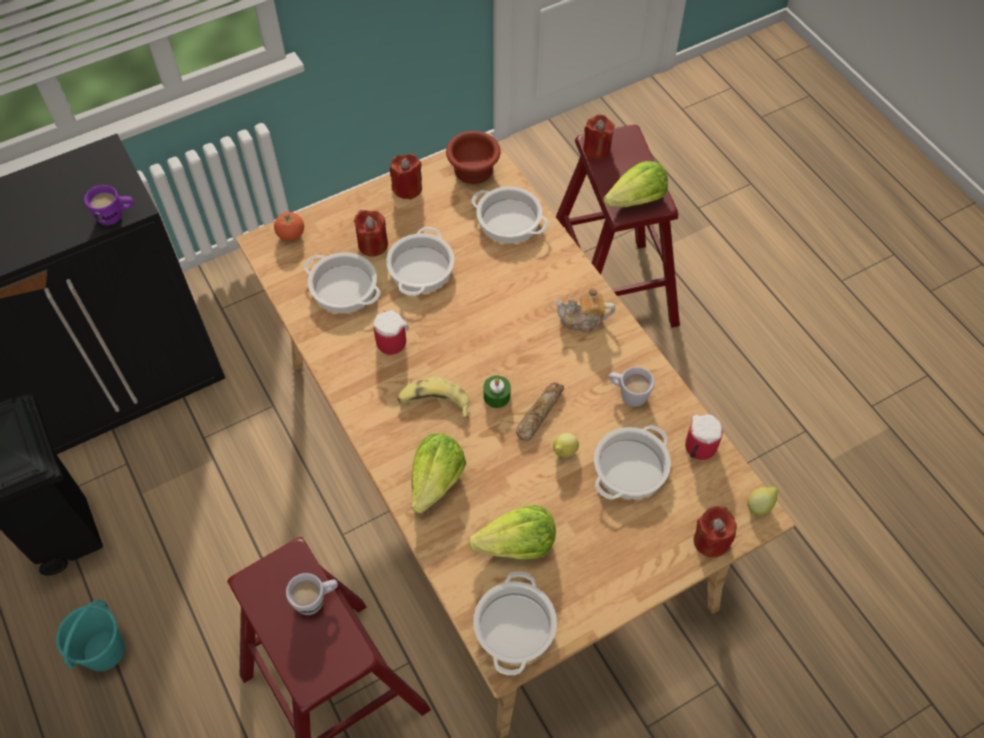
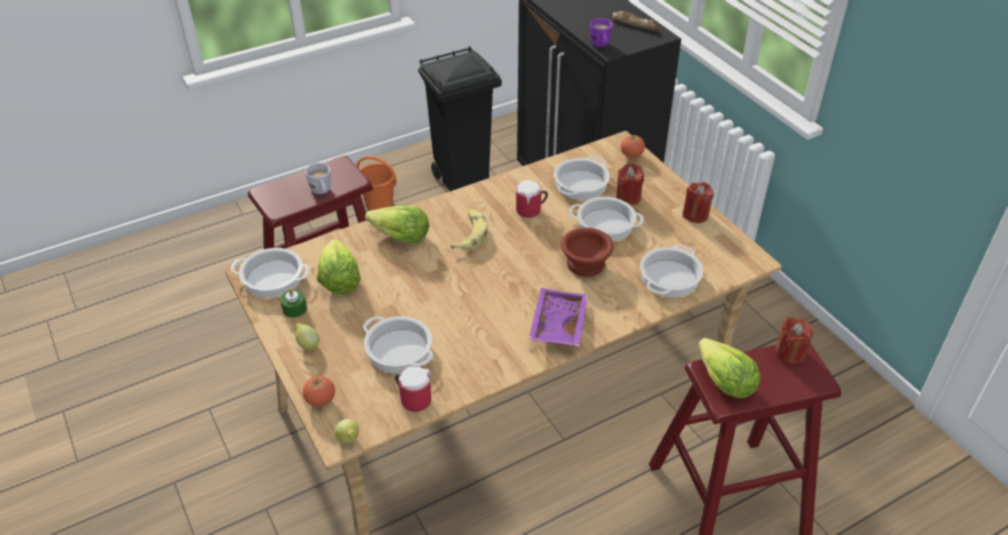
camera: 90 degrees right, 15 degrees down
turquoise bucket [56,600,125,671] -> orange bucket [356,156,397,210]
brown bowl [446,131,501,184] -> brown bowl moved to [561,227,614,277]
green candle [483,375,511,408] -> green candle moved to [280,288,307,318]
bread [516,382,564,441] -> bread moved to [612,11,659,31]
lemon [553,433,579,457] -> lemon moved to [295,323,319,351]
teapot [555,288,615,333] -> purple tray [529,288,588,346]
white mug [609,367,655,407] -> none
red candle [694,506,737,558] -> tomato [303,375,335,407]

